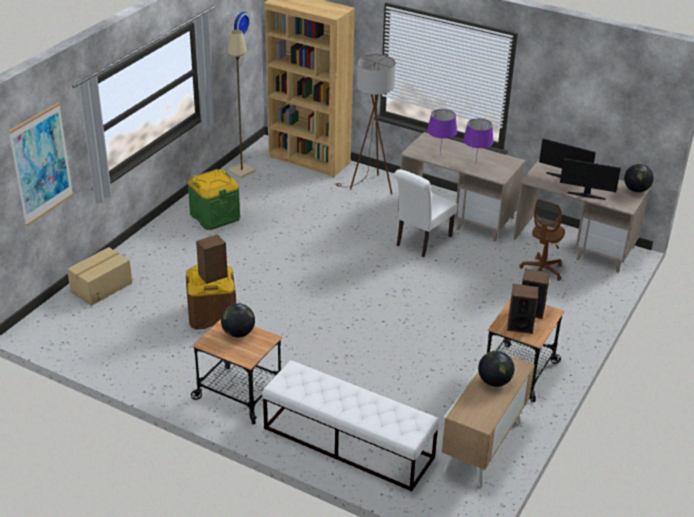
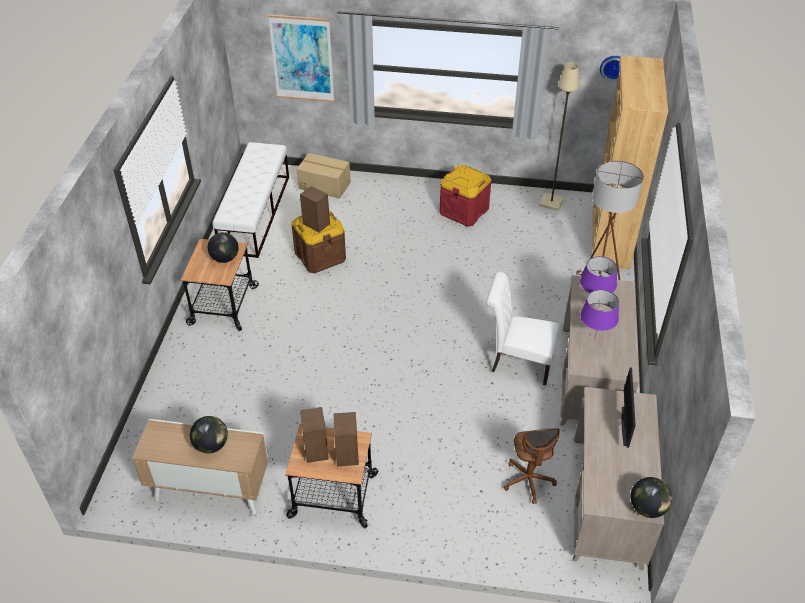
camera: 70 degrees right, 10 degrees up
green storage box [188,169,240,230] -> red storage box [440,165,492,227]
white bench [262,360,439,492] -> white bench moved to [212,142,289,258]
brown office chair [519,199,565,281] -> brown office chair turned 105 degrees counterclockwise [504,428,560,504]
monitor [560,158,621,200] -> none

